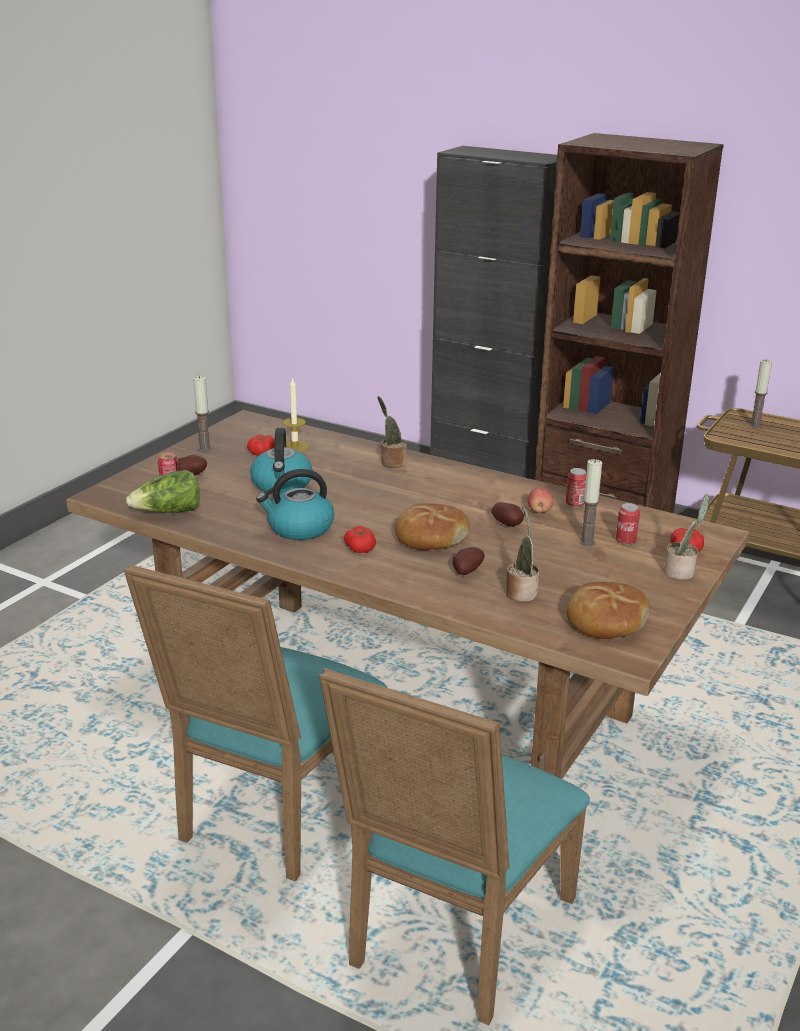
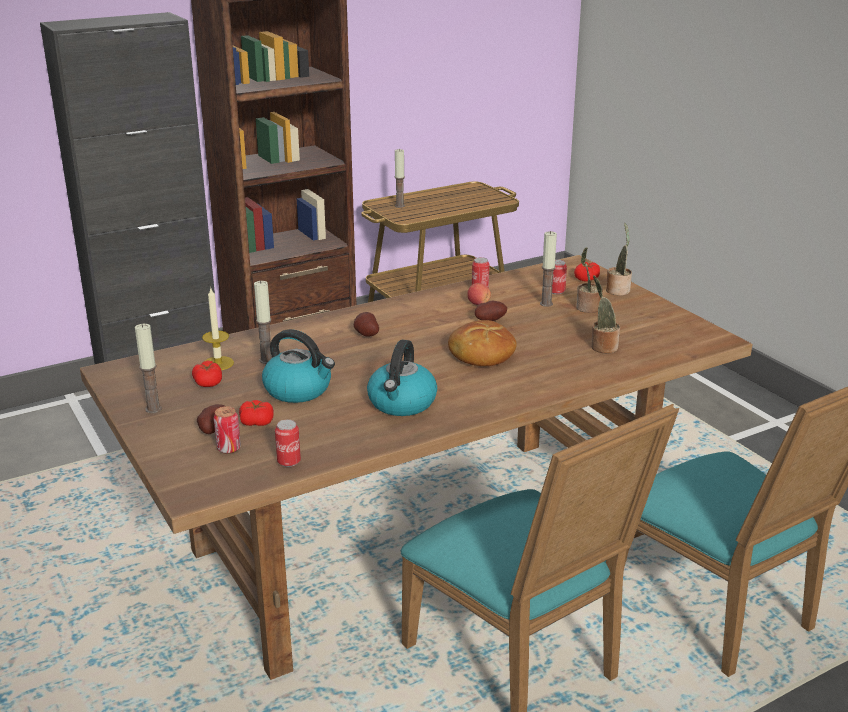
camera: 60 degrees left, 0 degrees up
lettuce [126,470,200,513] -> can [275,419,301,467]
tomato [344,526,376,553] -> tomato moved to [239,400,274,426]
potted plant [377,396,407,468] -> potted plant moved to [576,247,603,313]
potato [452,547,485,575] -> potato moved to [354,312,379,337]
bread [566,582,650,639] -> none
none -> candle [254,281,272,364]

